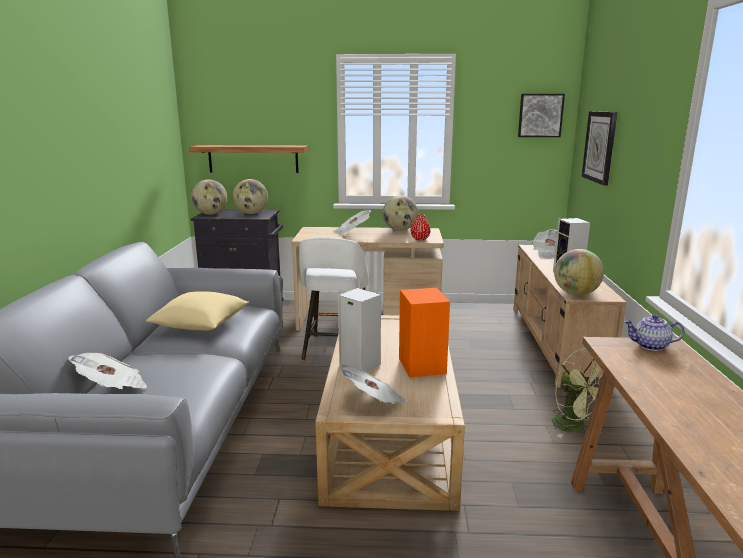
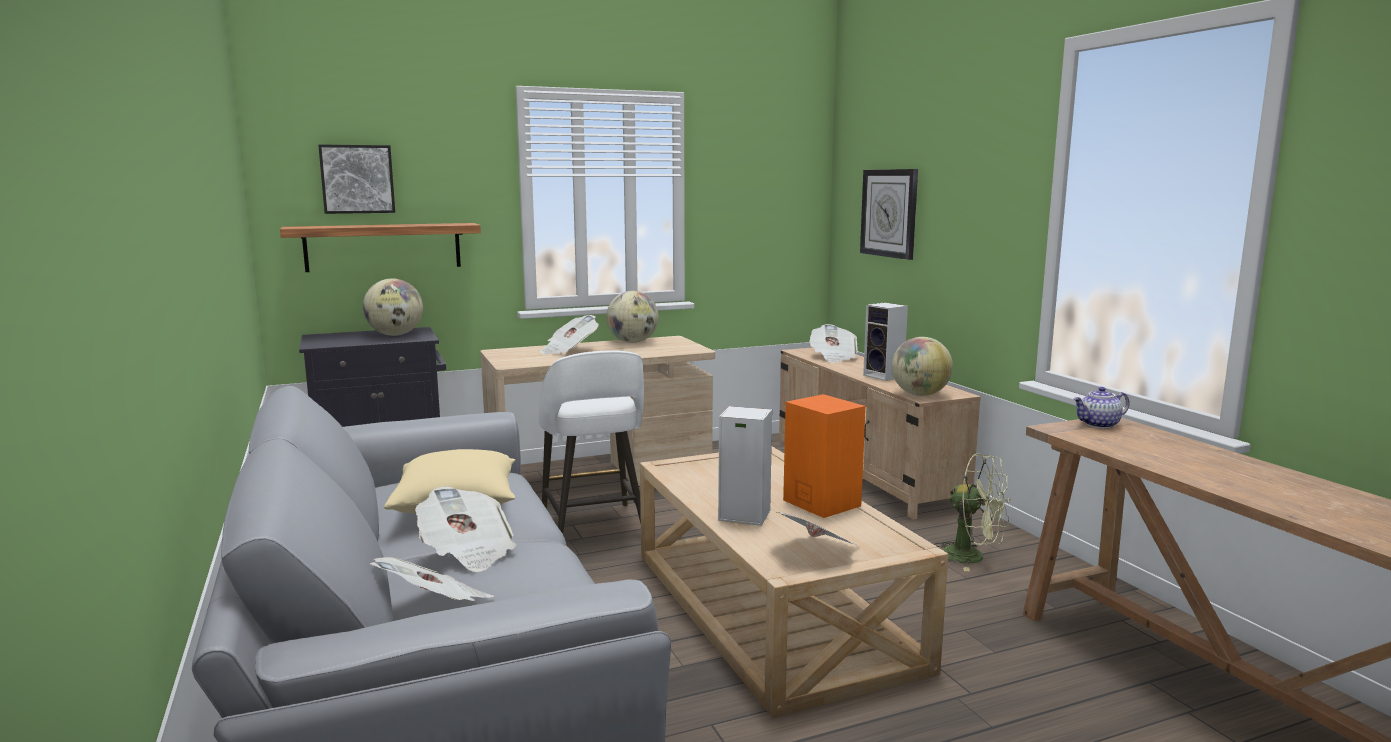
camera: 25 degrees left, 5 degrees down
globe [191,179,227,215] -> none
red vase [411,214,431,240] -> none
picture [518,94,565,137] -> picture moved to [318,144,395,214]
none -> newspaper [415,486,516,572]

